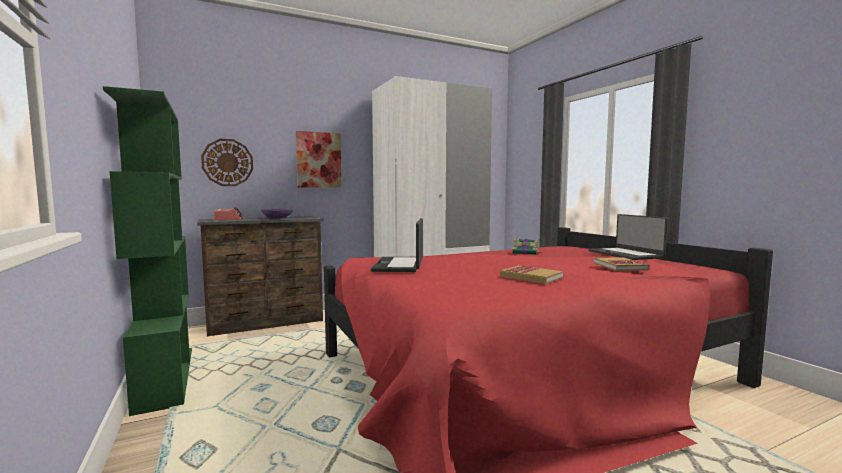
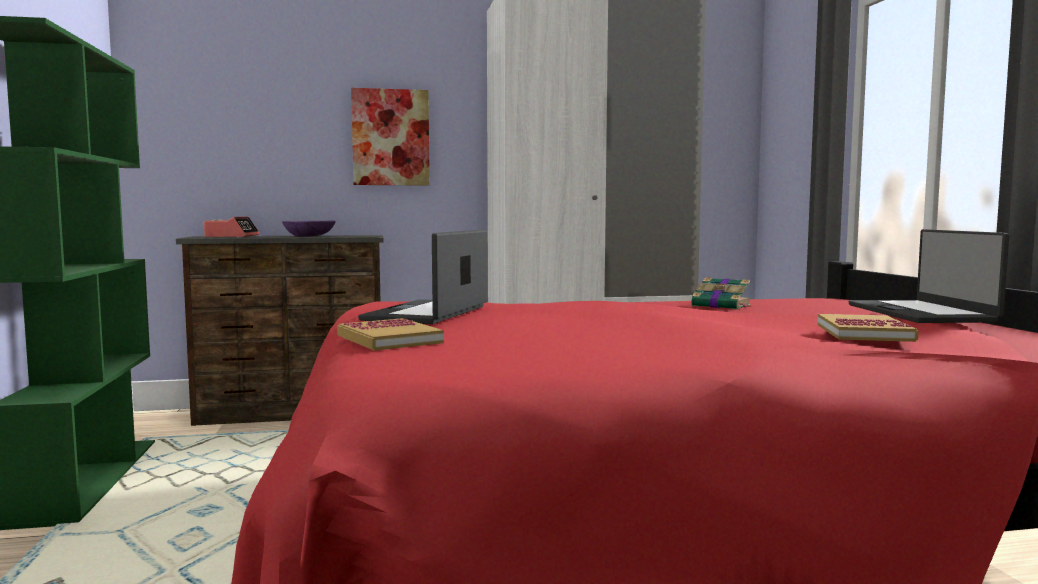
camera: 15 degrees right, 0 degrees up
wall clock [201,139,253,186] -> none
book [500,265,563,284] -> book moved to [337,318,444,351]

